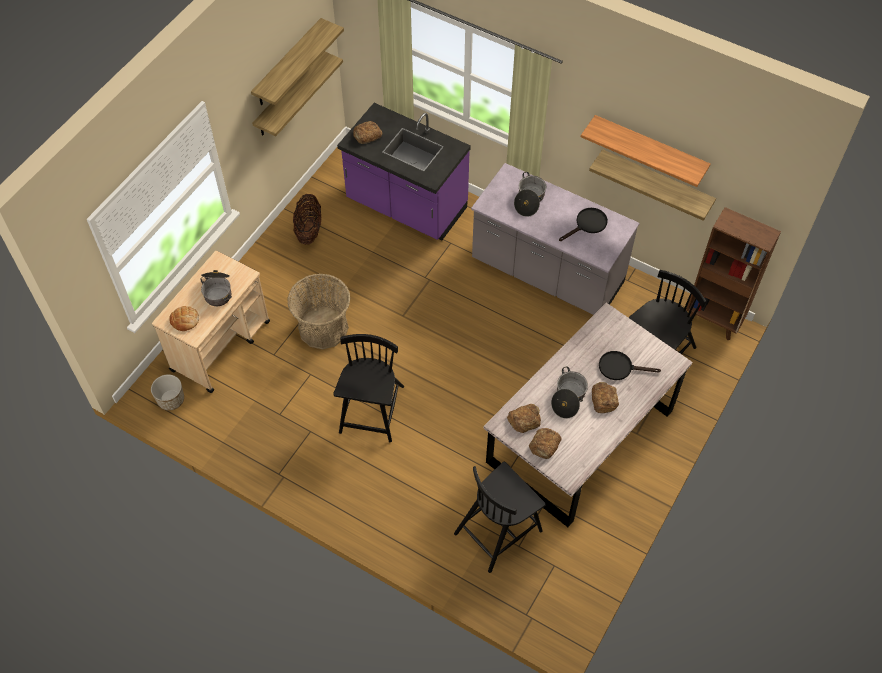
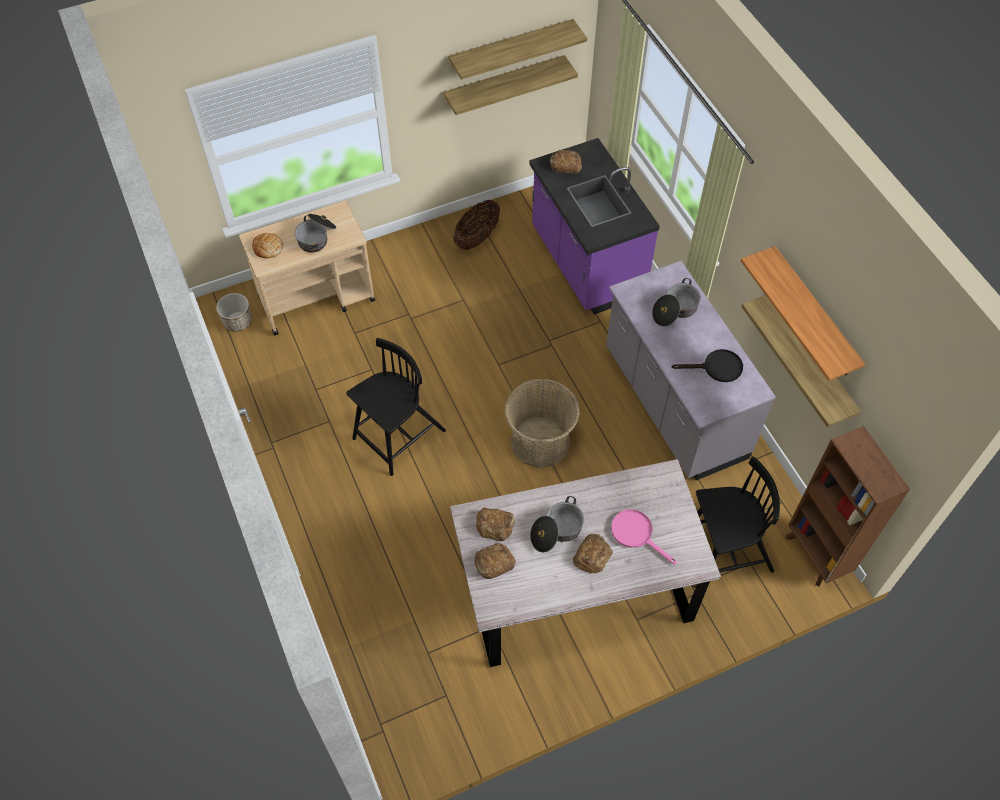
camera: 35 degrees right, 0 degrees up
basket [287,274,350,349] -> basket moved to [505,379,580,468]
black chair [454,462,546,573] -> none
black frying pan [599,351,661,380] -> pink frying pan [611,509,677,564]

